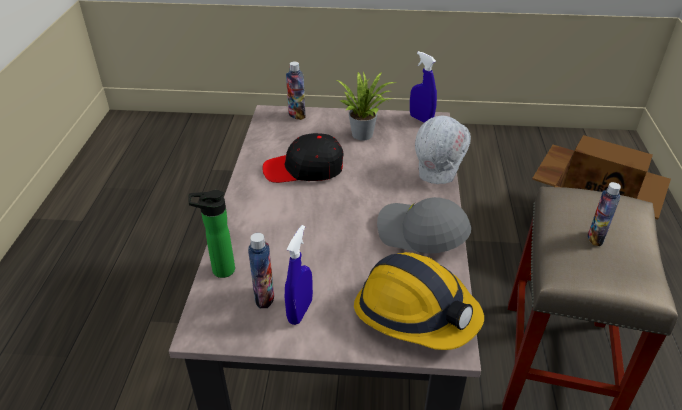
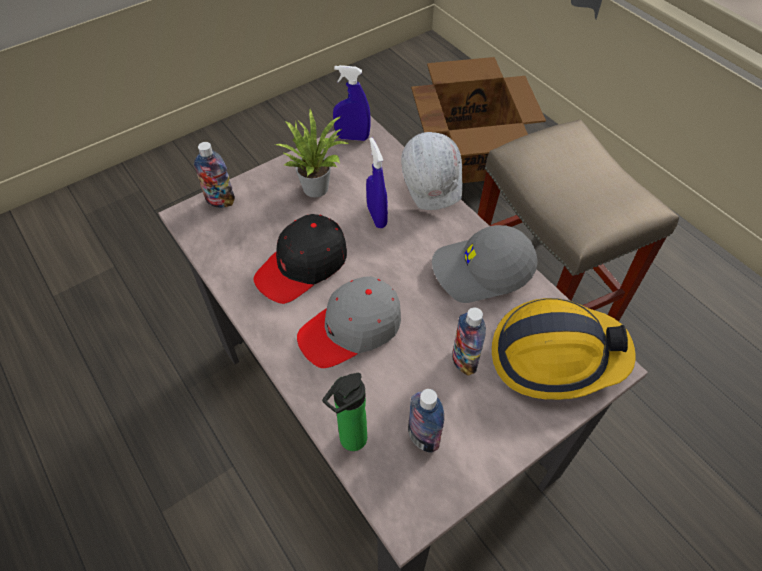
camera: 40 degrees left, 15 degrees up
blue spray bottle [285,225,313,325] -> blue spray bottle moved to [366,137,388,228]
bottle [588,182,621,246] -> bottle moved to [452,308,486,376]
none -> grey cap [297,276,401,368]

